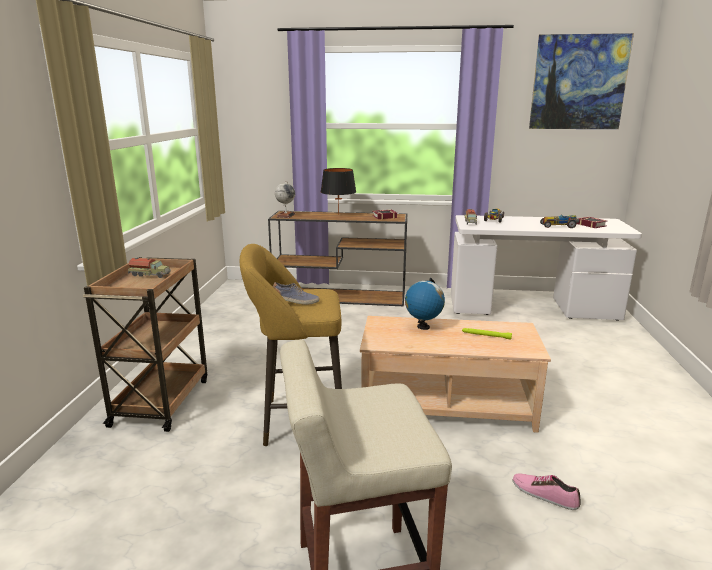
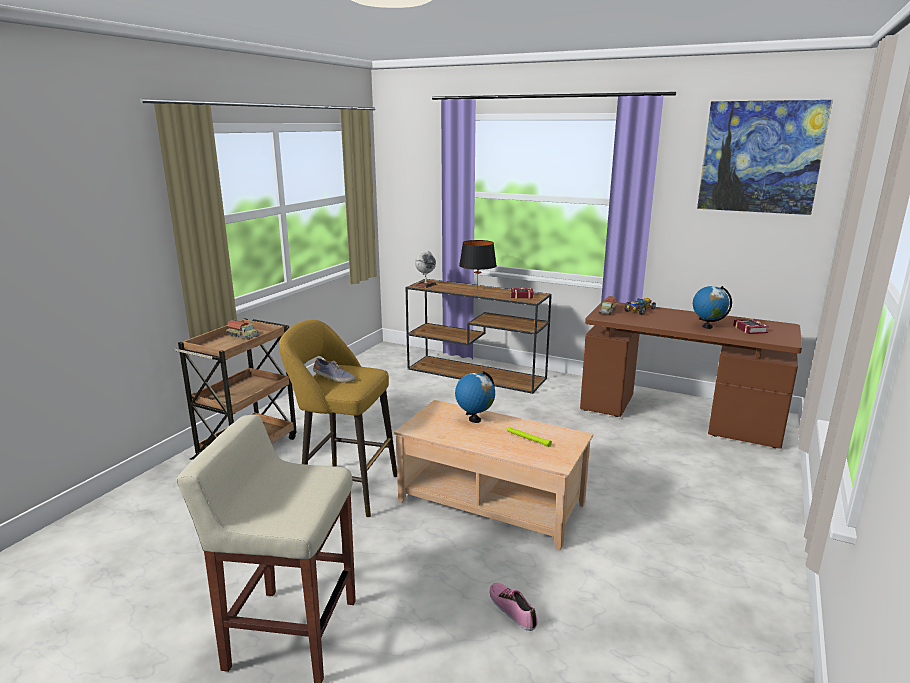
camera: 20 degrees right, 0 degrees up
white desk [451,215,642,321] -> brown desk [580,301,802,449]
toy car [540,214,579,228] -> globe [693,286,732,329]

